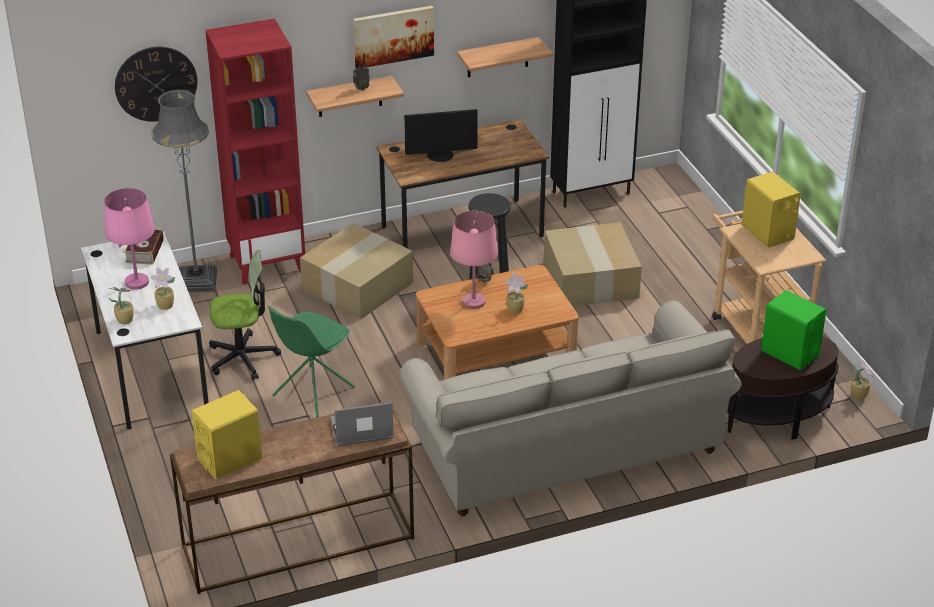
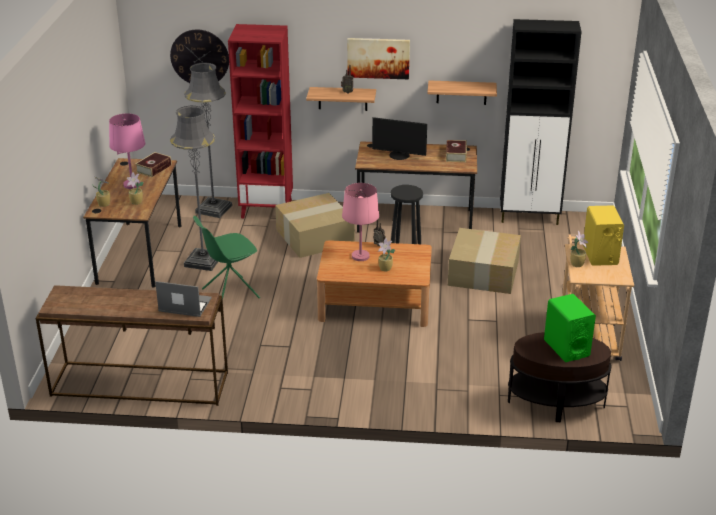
camera: 25 degrees right, 5 degrees down
white desk [81,231,209,429] -> brown desk [83,158,182,288]
yellow speaker [191,390,262,480] -> none
office chair [209,250,281,380] -> grey floor lamp [170,106,218,271]
beige sofa [399,300,741,516] -> none
potted plant [851,358,873,400] -> potted plant moved to [570,231,588,267]
none -> book [446,140,467,162]

